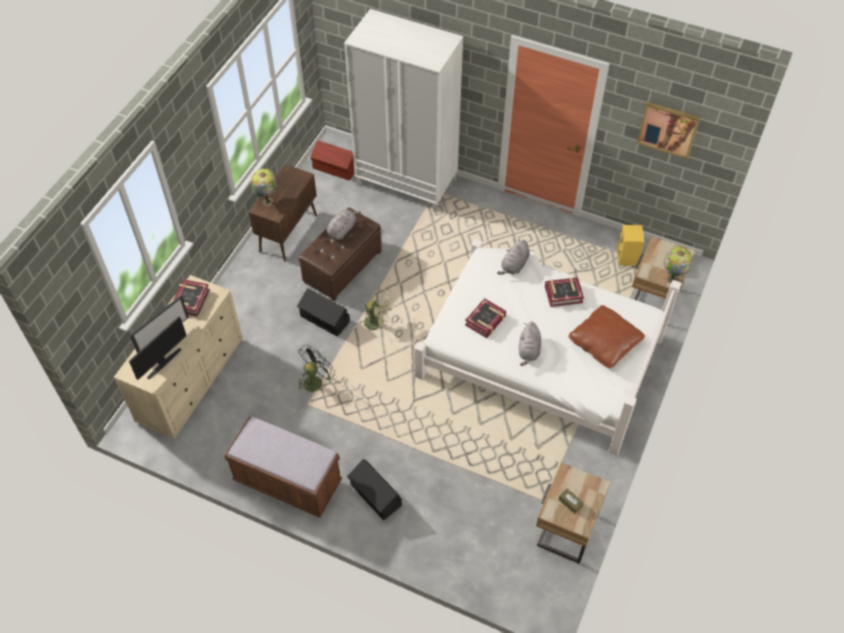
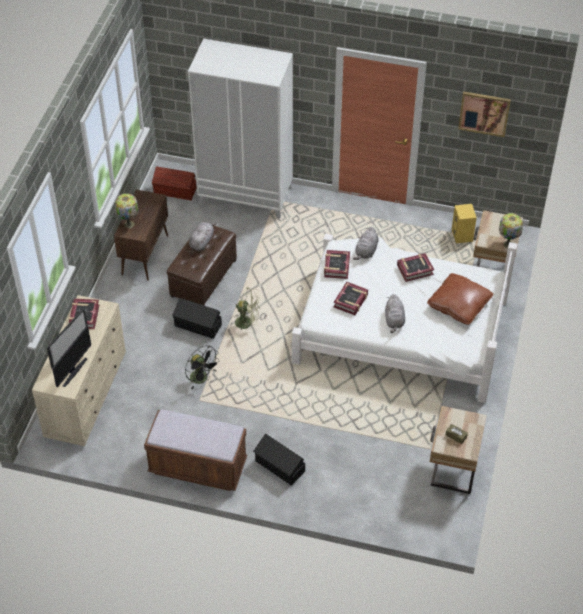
camera: 10 degrees left, 5 degrees down
black fan [298,345,333,392] -> black fan turned 105 degrees clockwise [185,345,220,390]
none -> book [324,250,350,279]

